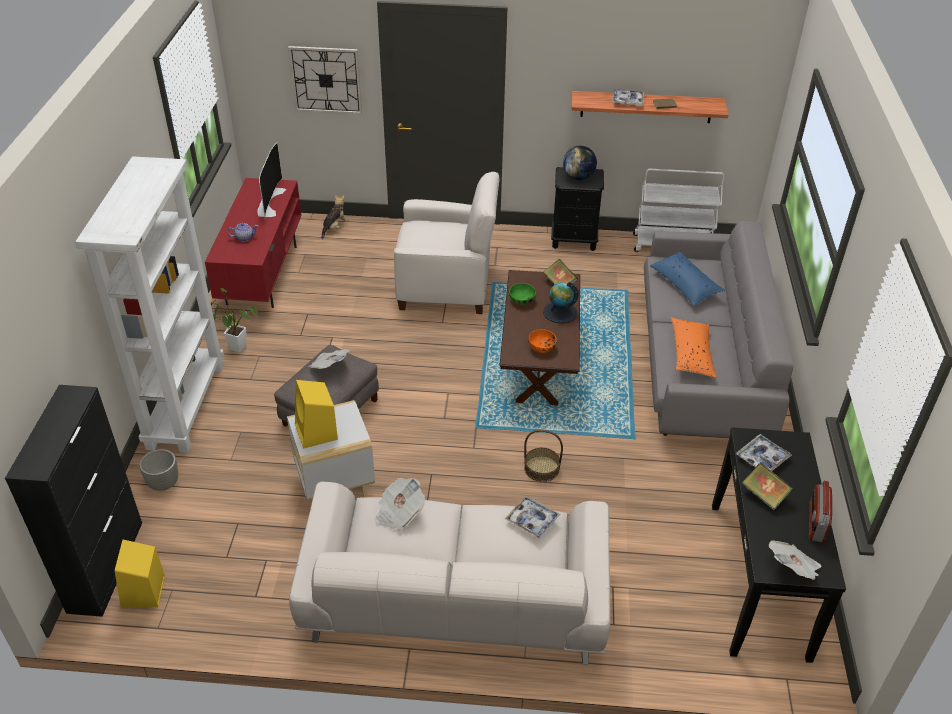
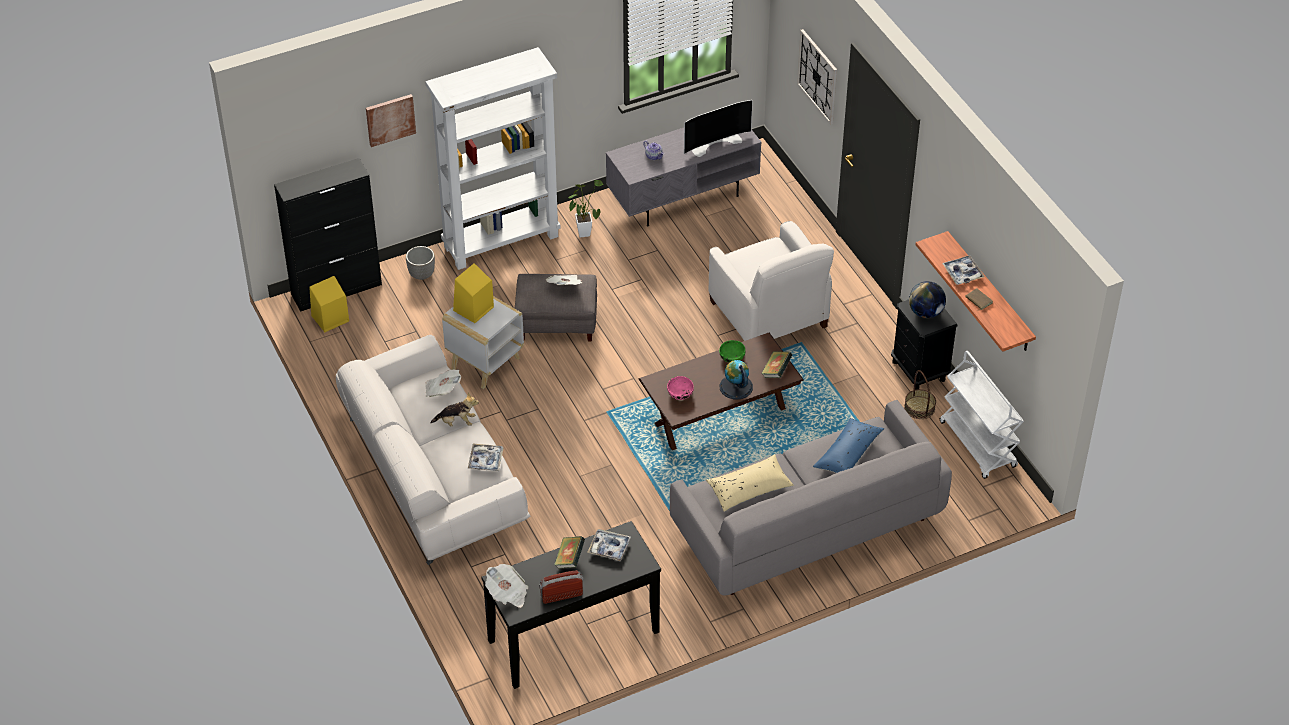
camera: 60 degrees right, 5 degrees up
red tv stand [205,178,302,308] -> grey tv stand [606,128,761,227]
plush toy [322,195,349,239] -> plush toy moved to [430,392,479,427]
basket [524,430,563,482] -> basket moved to [904,370,936,419]
orange bowl [528,329,557,353] -> pink bowl [667,376,694,400]
orange pillow [671,317,717,378] -> beige pillow [706,454,793,512]
none -> picture [366,94,416,147]

